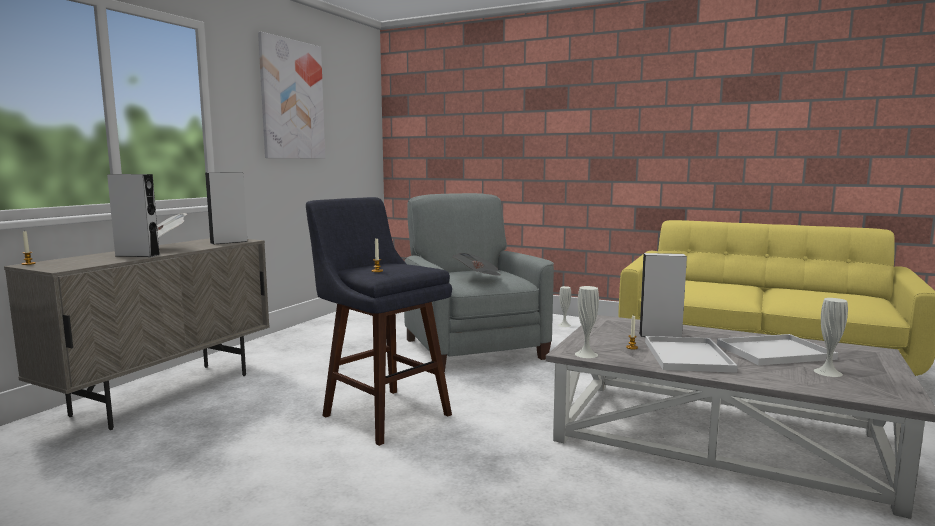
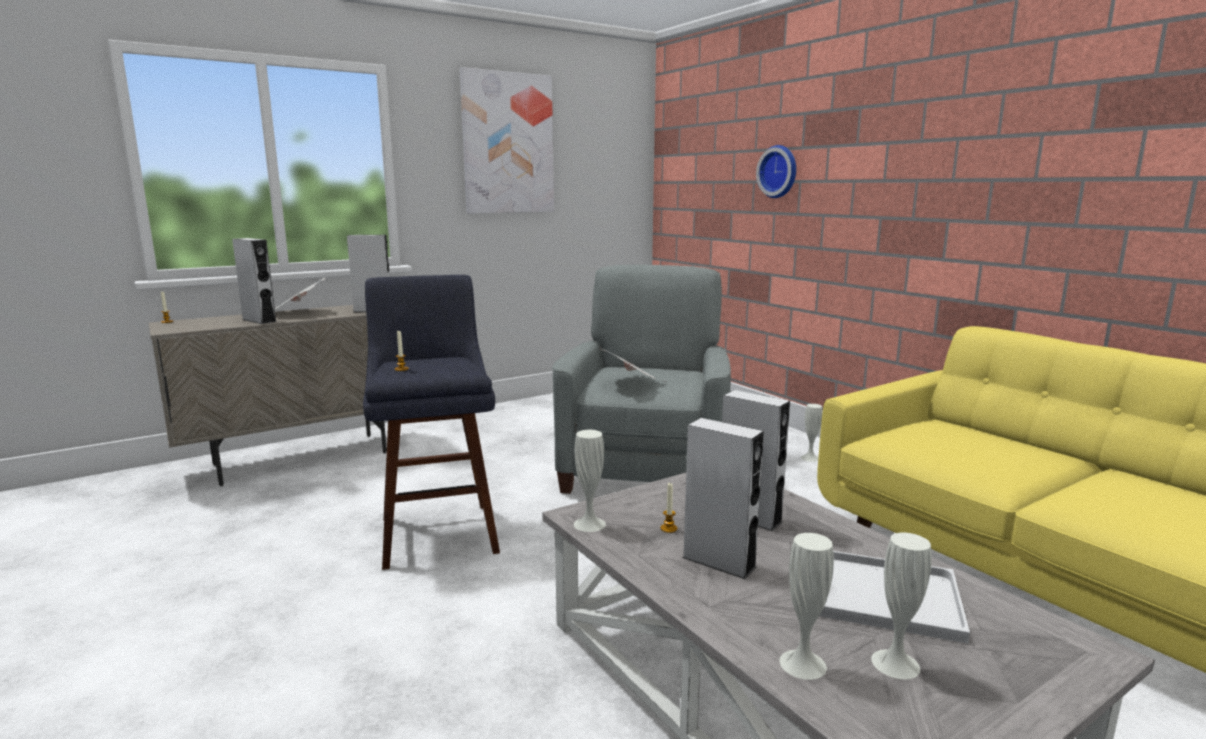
camera: 30 degrees right, 5 degrees up
white tray [645,336,738,373] -> grey speaker [682,418,764,579]
none -> wall clock [756,145,796,198]
none -> white vase [779,533,834,680]

